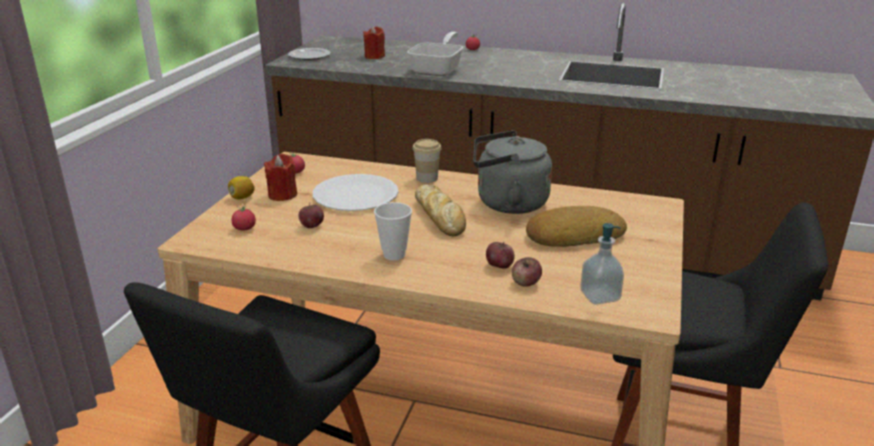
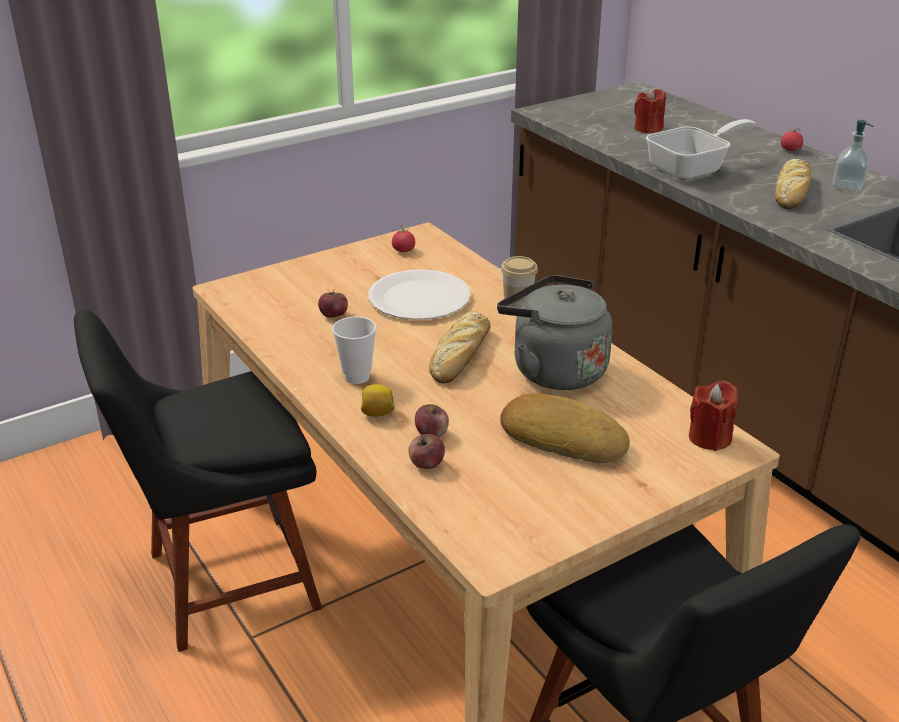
camera: 40 degrees right, 5 degrees up
lemon [228,176,255,199] -> lemon moved to [361,384,395,417]
tomato [232,204,256,231] -> none
red candle [264,154,297,201] -> red candle moved to [689,381,738,451]
plate [288,48,330,60] -> none
soap dispenser [581,223,624,305] -> soap dispenser moved to [833,120,873,191]
none -> bread [775,159,811,209]

